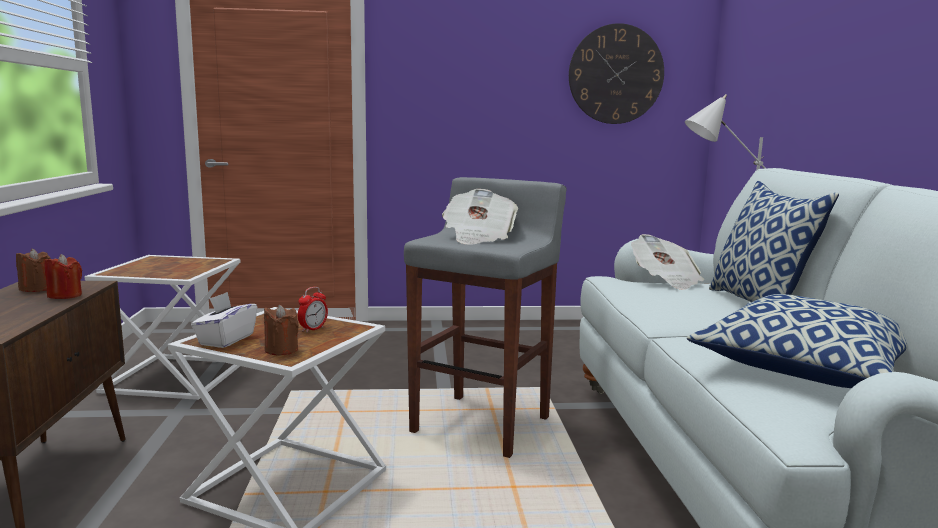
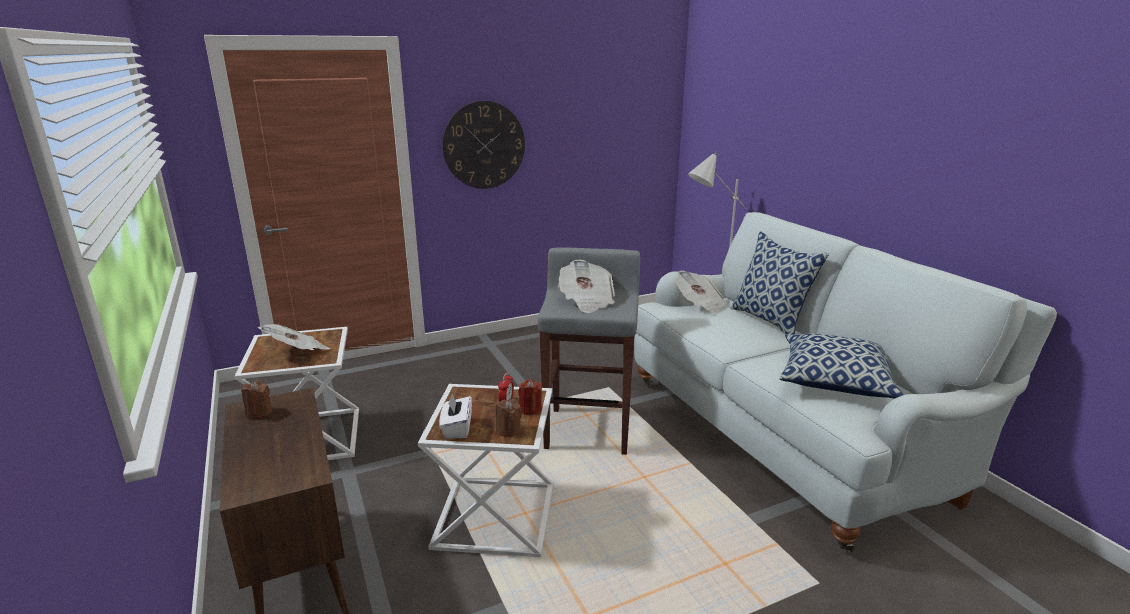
camera: 20 degrees left, 10 degrees up
red candle [45,254,82,299] -> red candle moved to [518,379,542,415]
wall clock [569,23,664,124] -> wall clock moved to [442,101,525,189]
none -> newspaper [258,324,331,350]

